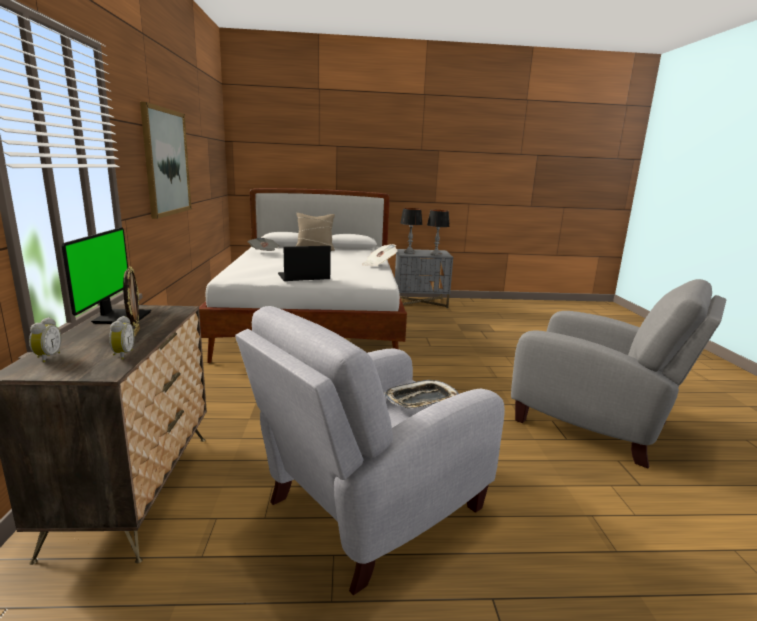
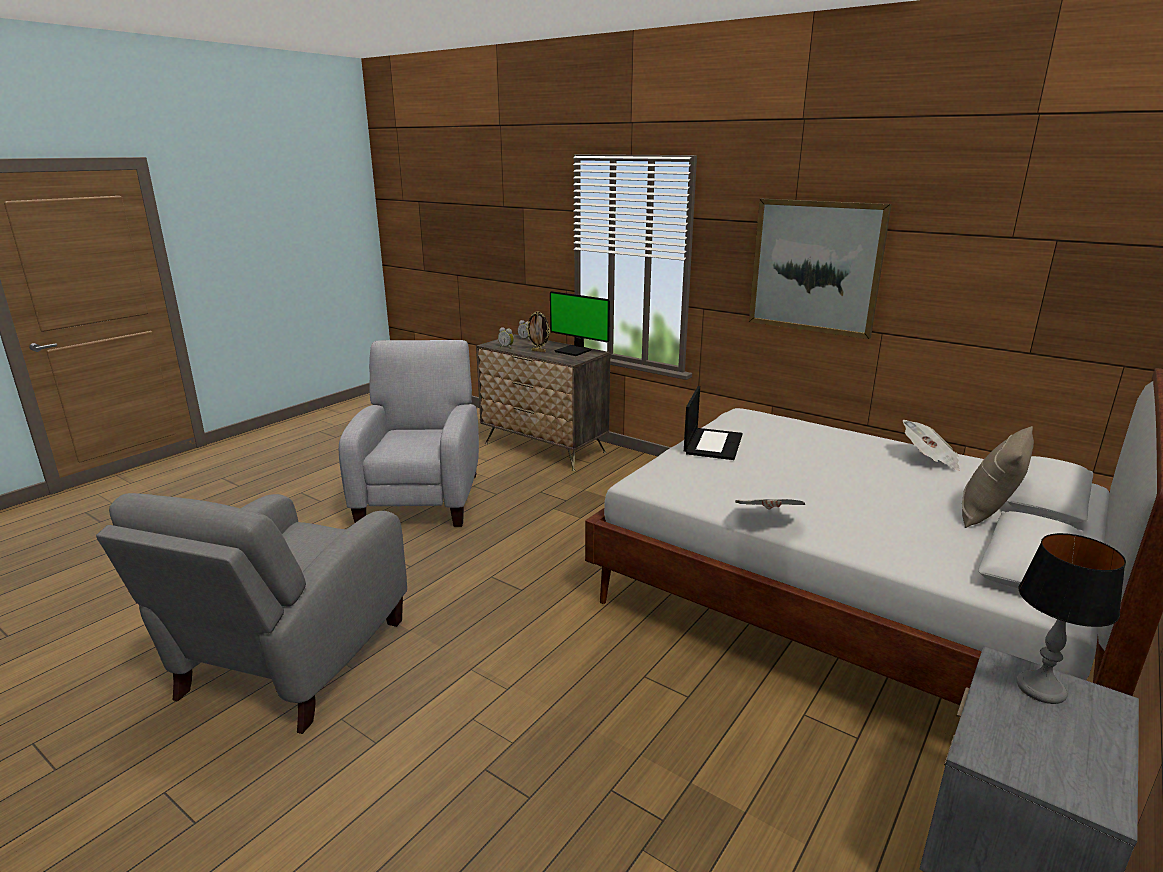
camera: 130 degrees right, 5 degrees up
tray [384,380,459,409] -> none
table lamp [427,210,450,256] -> none
grey armchair [511,279,727,468] -> grey armchair turned 60 degrees counterclockwise [96,493,407,734]

